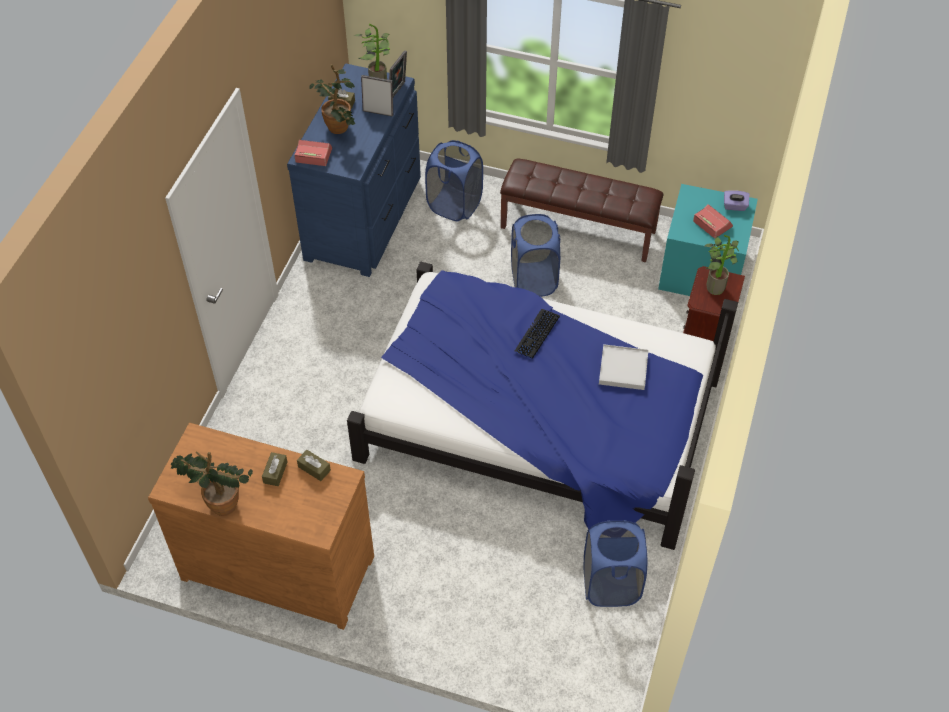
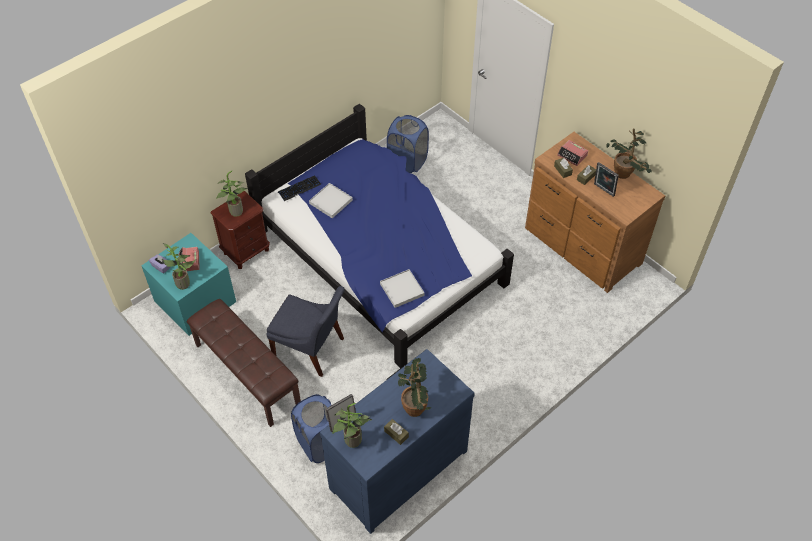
camera: 150 degrees left, 0 degrees up
alarm clock [294,140,332,166] -> alarm clock moved to [557,140,588,166]
picture frame [361,75,393,117] -> picture frame moved to [594,162,619,197]
blue laundry basket [511,214,560,297] -> blue chair [266,286,344,377]
keyboard [515,309,560,359] -> keyboard moved to [278,175,321,201]
none -> potted plant [162,243,196,290]
none -> white tray [380,269,424,308]

